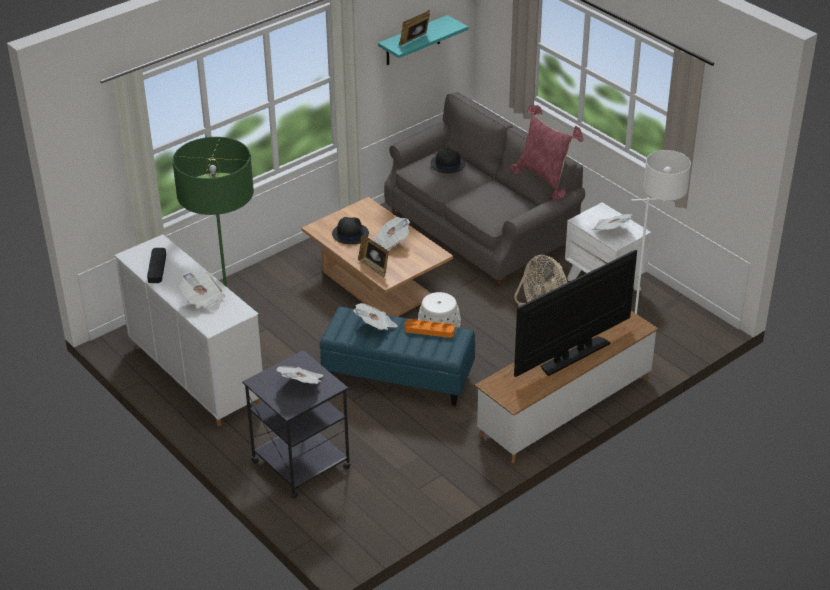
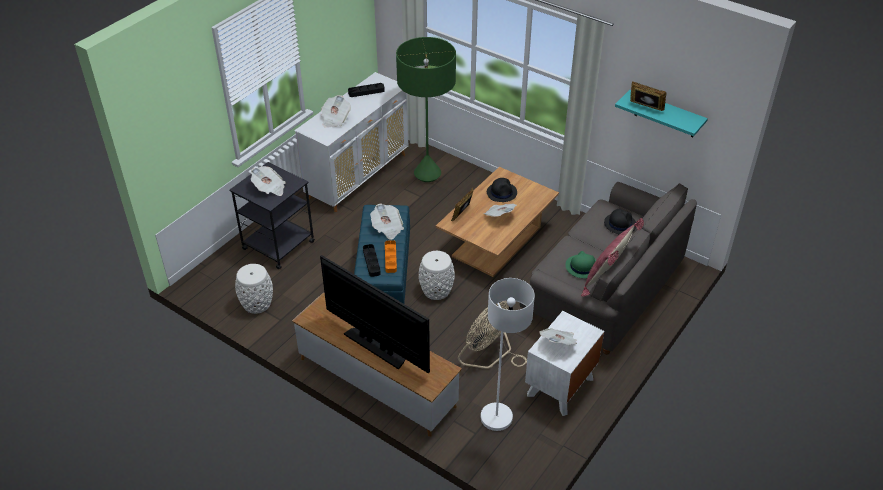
camera: 75 degrees right, 5 degrees up
none -> white stool [235,264,273,314]
none -> black tray [363,244,381,277]
none -> green hat [566,251,596,278]

